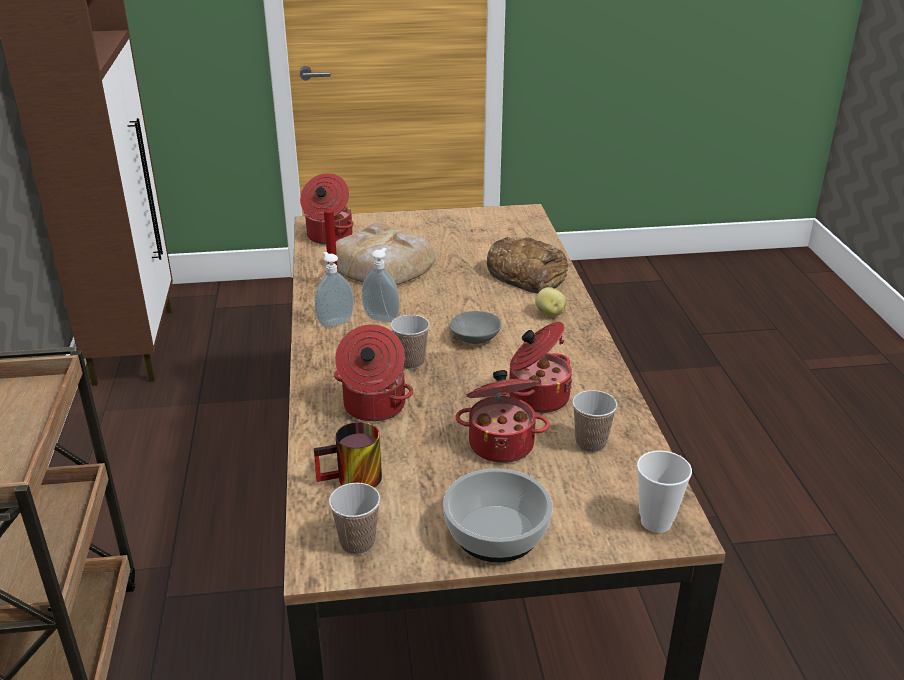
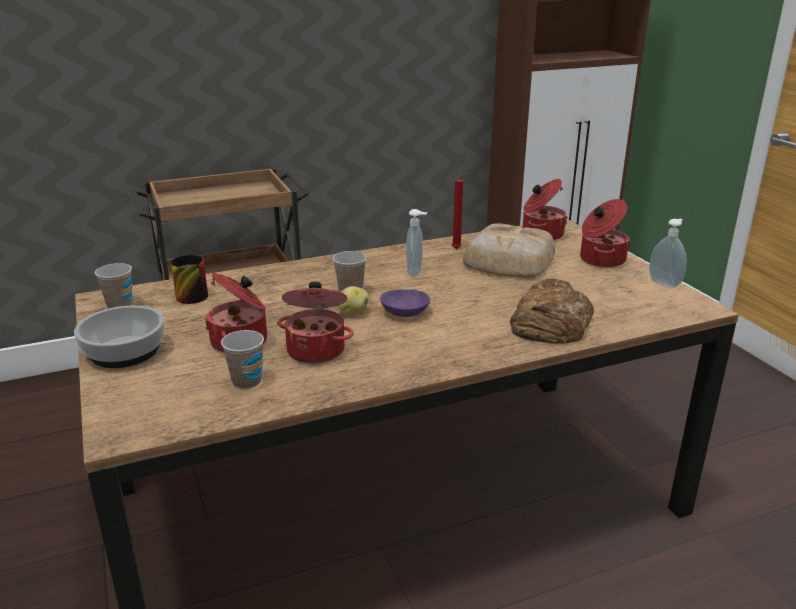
camera: 75 degrees right, 5 degrees down
soap dispenser [315,252,354,327] -> soap dispenser moved to [649,219,687,288]
cooking pot [334,324,413,422] -> cooking pot moved to [580,199,631,268]
grey bowl [450,311,502,344] -> purple bowl [380,289,430,317]
potato [535,287,567,317] -> potato moved to [337,286,368,315]
cup [637,450,692,533] -> none

